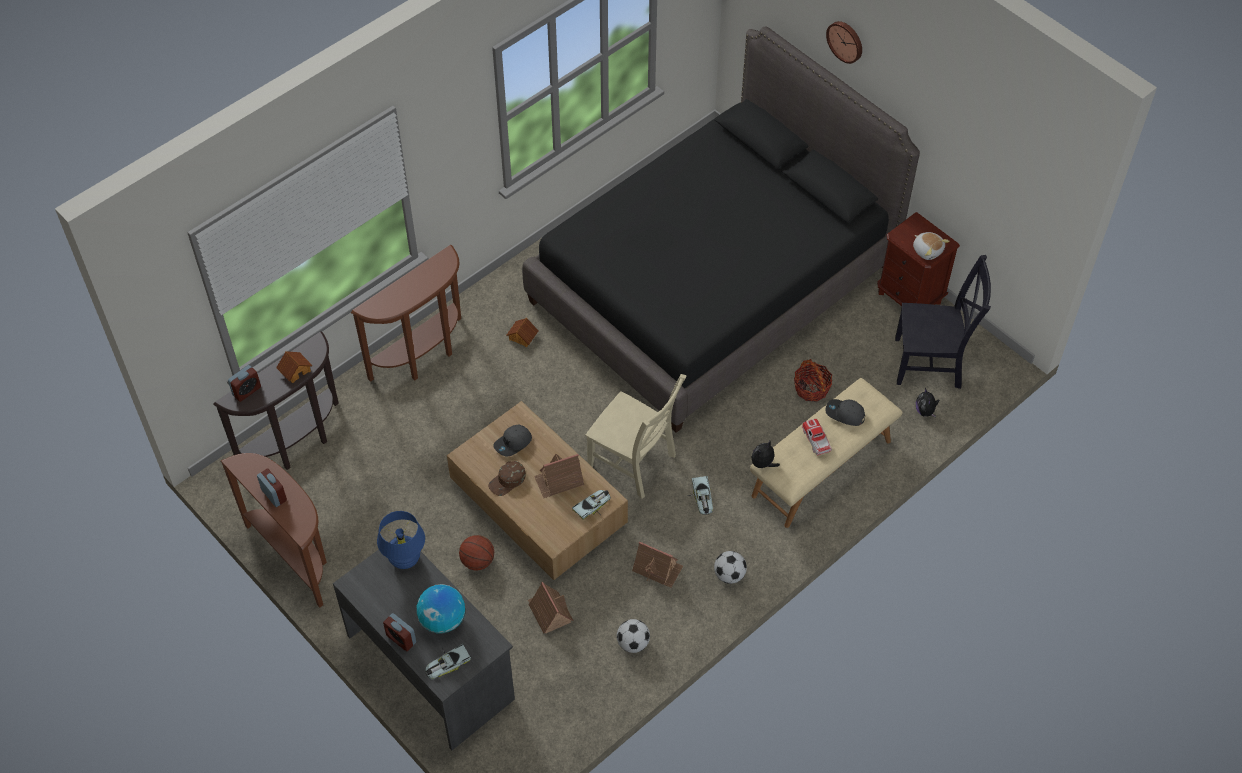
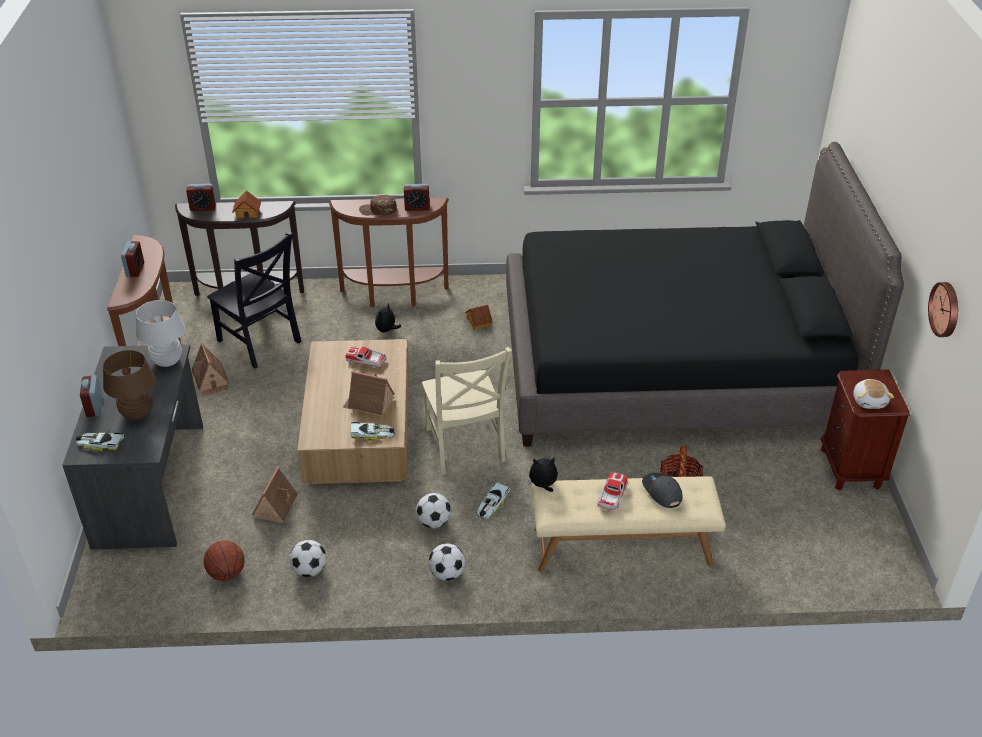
camera: 40 degrees right, 15 degrees down
blue table lamp [377,511,425,569] -> white table lamp [136,300,185,367]
globe [417,584,465,633] -> brown table lamp [103,350,155,420]
basketball [459,535,494,570] -> basketball moved to [204,540,245,581]
brown cap [488,461,526,496] -> brown cap moved to [359,195,397,215]
grey cap [493,425,532,457] -> toy car [345,346,386,369]
toy house [632,541,683,588] -> toy house moved to [192,342,229,396]
wall clock [826,21,862,64] -> wall clock moved to [928,282,958,337]
black chair [895,255,991,389] -> black chair moved to [207,232,301,368]
plush toy [916,388,939,417] -> plush toy moved to [375,303,401,333]
none -> alarm clock [404,184,430,211]
none -> football [416,493,451,528]

